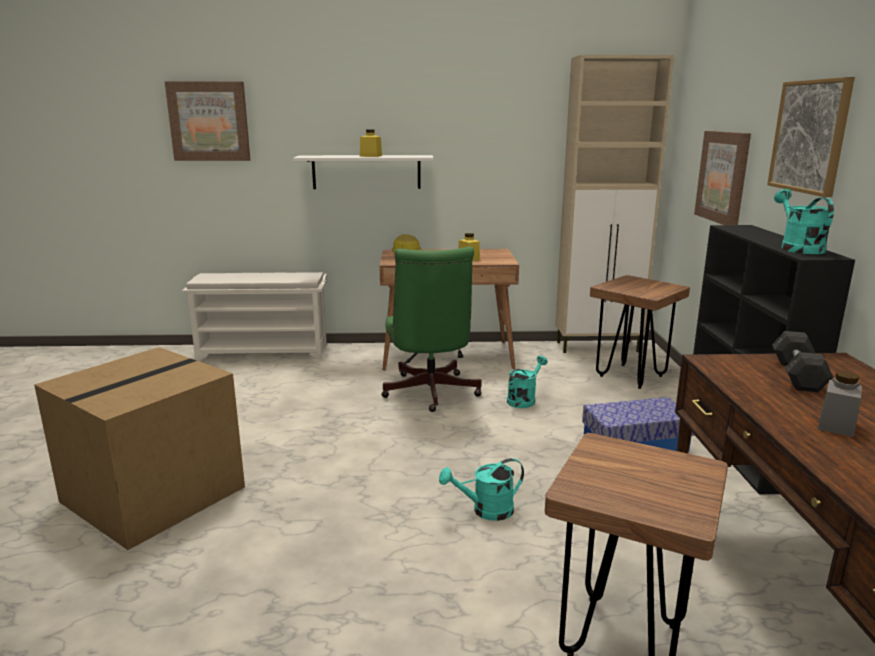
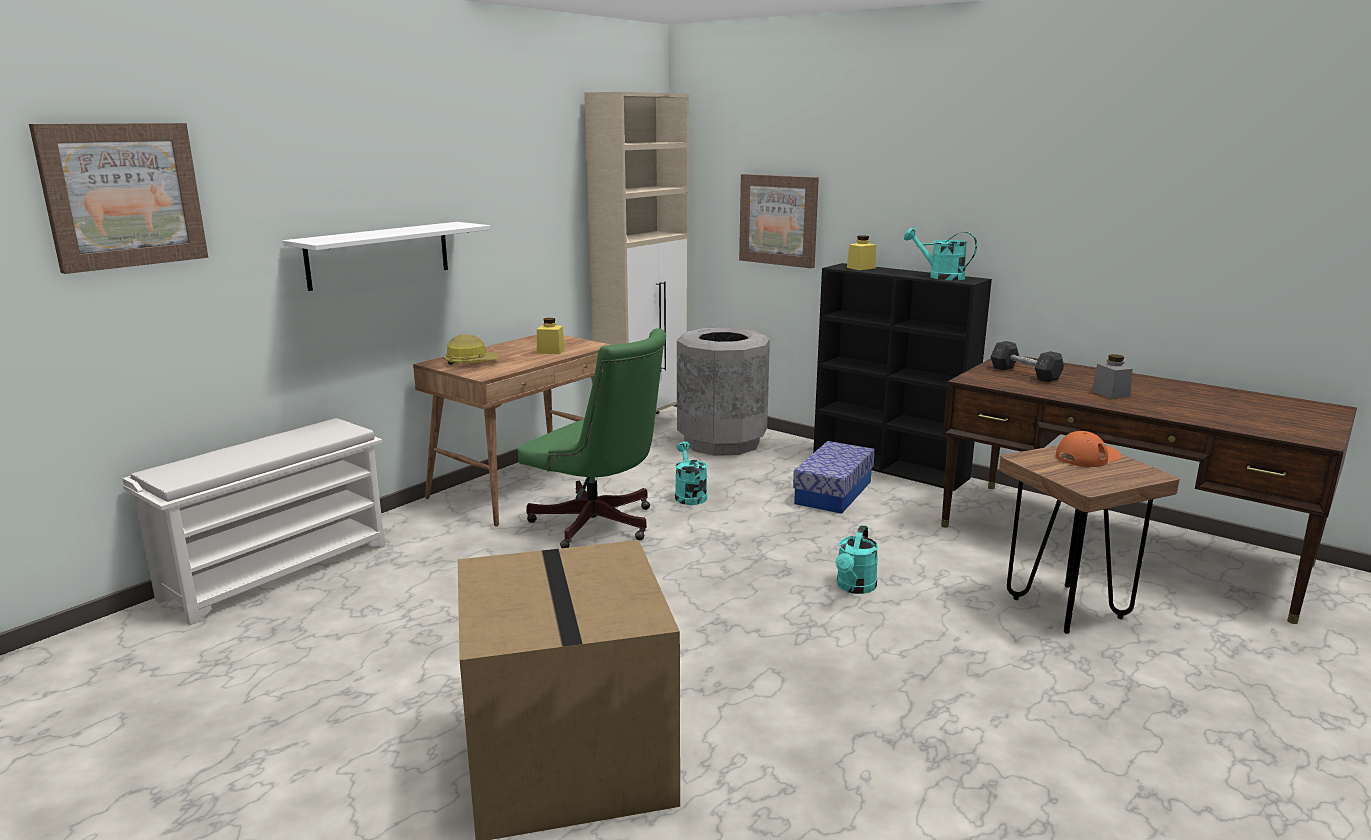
camera: 50 degrees left, 0 degrees up
yellow jar [360,129,382,157] -> yellow jar moved to [847,235,876,270]
brown stool [590,275,690,389] -> grey trash can [677,327,770,456]
picture [767,77,855,197] -> none
none -> orange cap [1056,431,1121,467]

